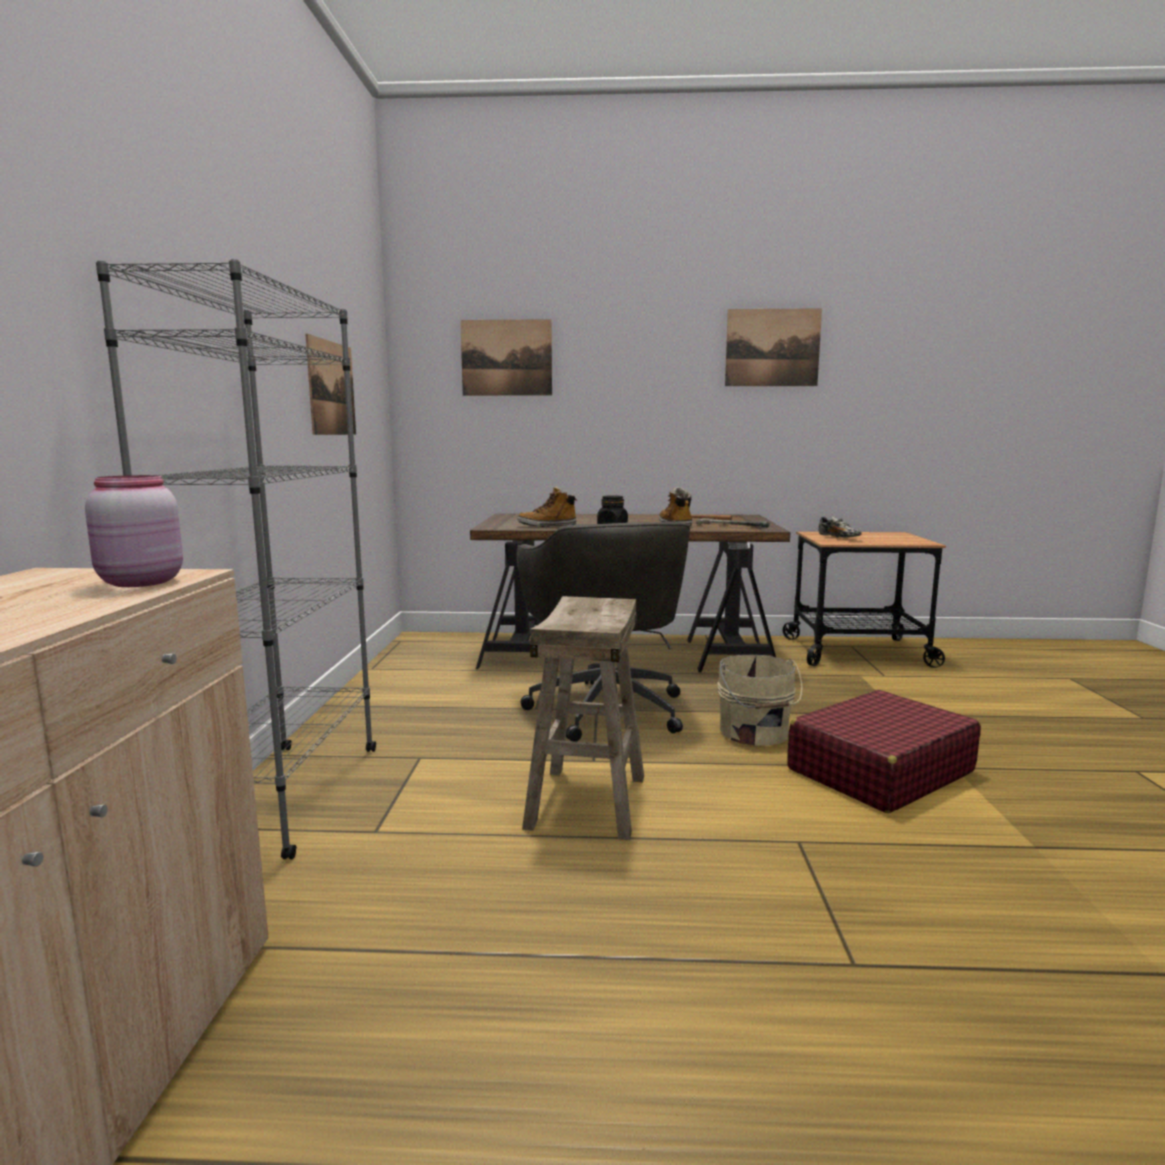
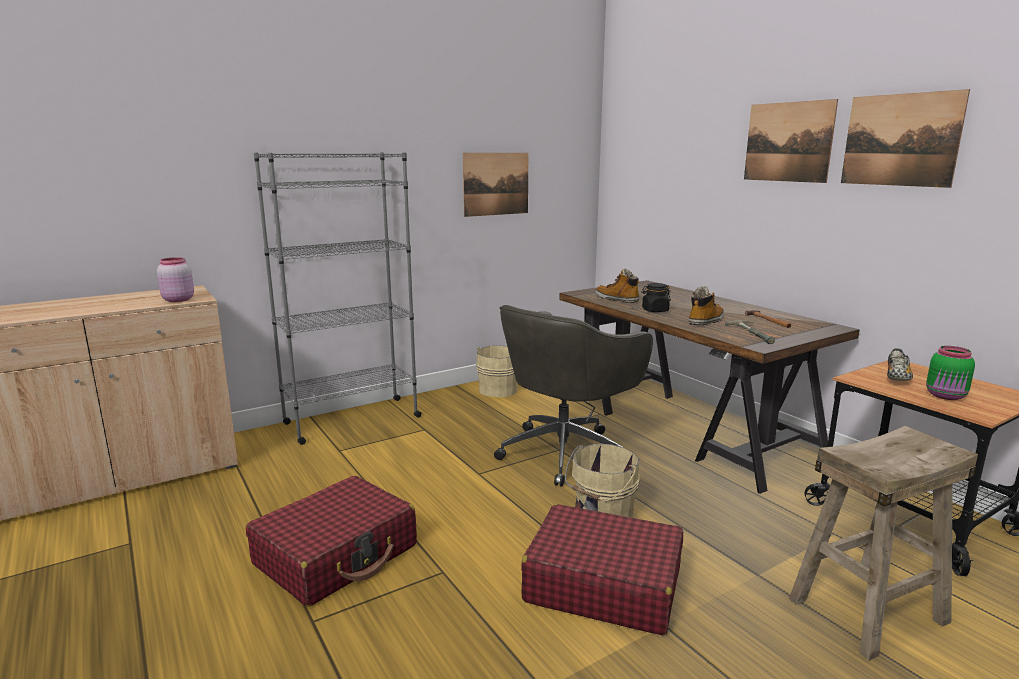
camera: 55 degrees right, 5 degrees up
picture [460,319,552,396] -> picture moved to [744,99,838,183]
beige stool [522,596,644,840] -> beige stool moved to [789,426,978,661]
none -> red suitcase [246,476,417,607]
none -> beige bucket [476,345,518,397]
none -> green jar [926,346,975,400]

